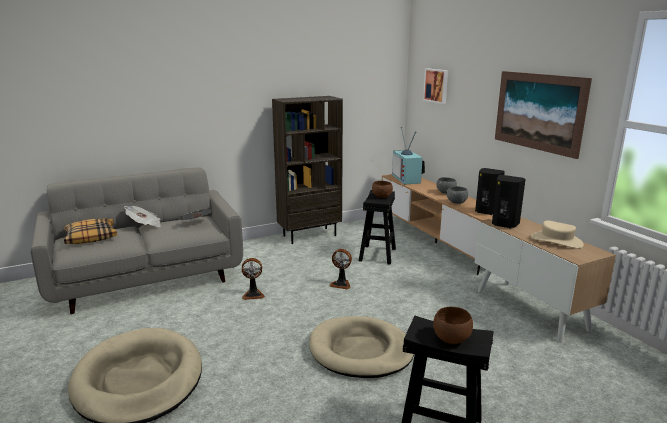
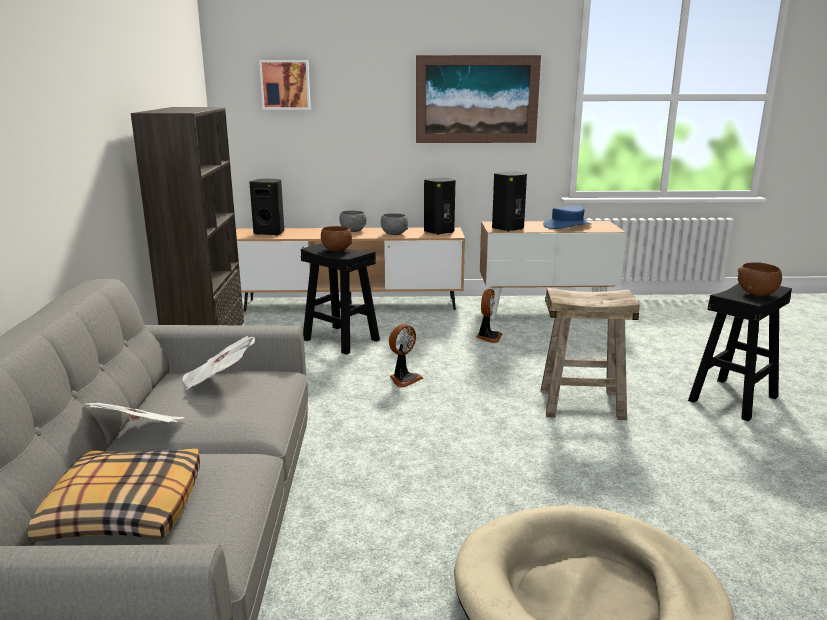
camera: 65 degrees left, 0 degrees up
fan [242,258,265,300] -> fan moved to [476,289,502,343]
beige dog bed [309,316,414,378] -> beige stool [541,288,640,420]
television [392,127,425,185] -> black speaker [249,179,284,236]
beige hat [531,221,584,249] -> blue hat [543,206,591,229]

